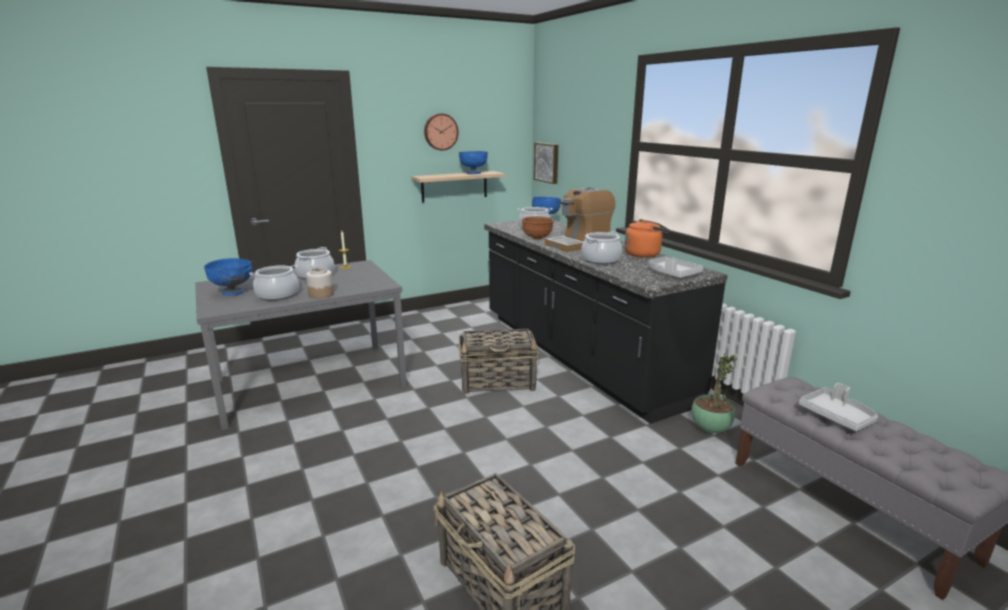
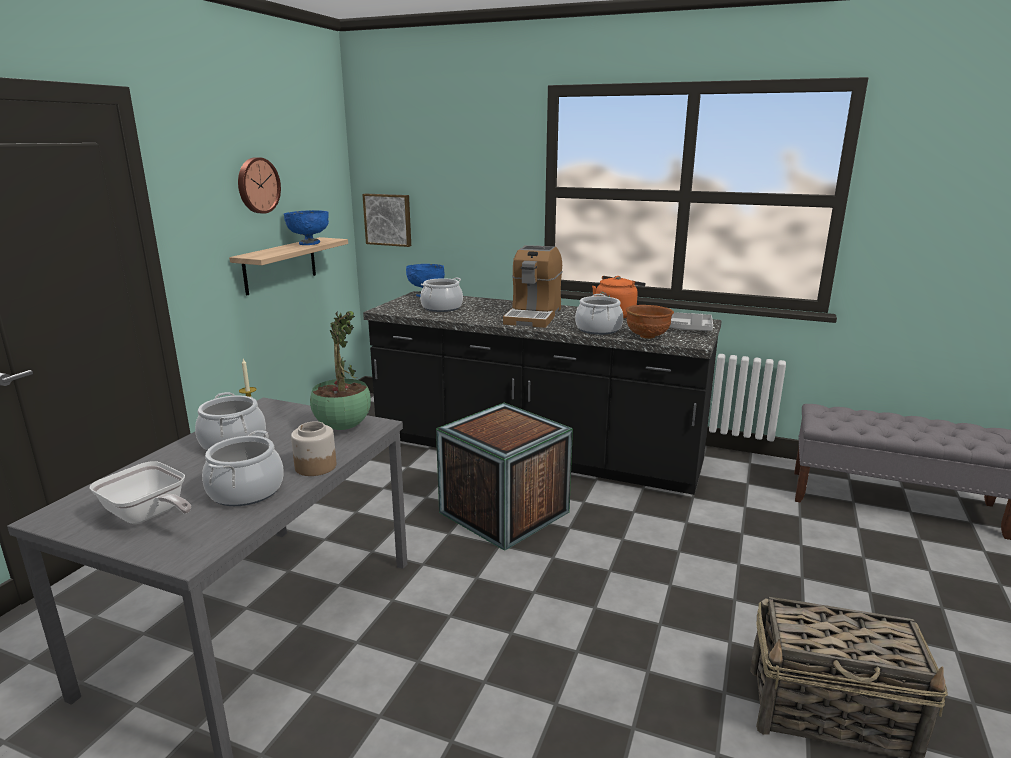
camera: 40 degrees left, 0 degrees up
blue bowl [204,258,252,295] -> frying pan [89,461,191,524]
basket [459,329,539,394] -> crate [436,403,573,551]
brown bowl [521,216,554,240] -> brown bowl moved to [626,305,674,339]
potted plant [691,353,737,433] -> potted plant moved to [310,311,371,430]
grey tray [799,383,878,431] -> none

